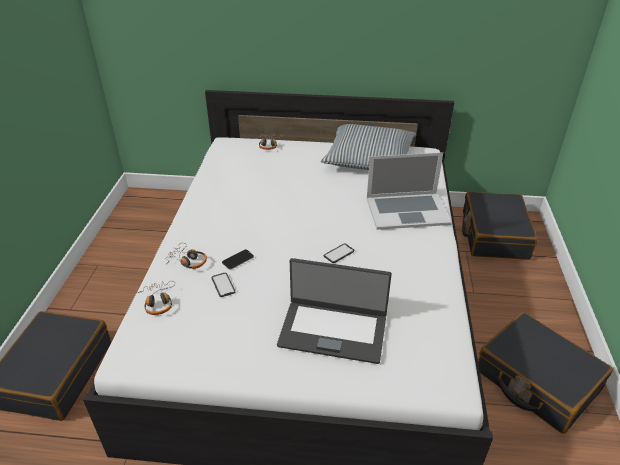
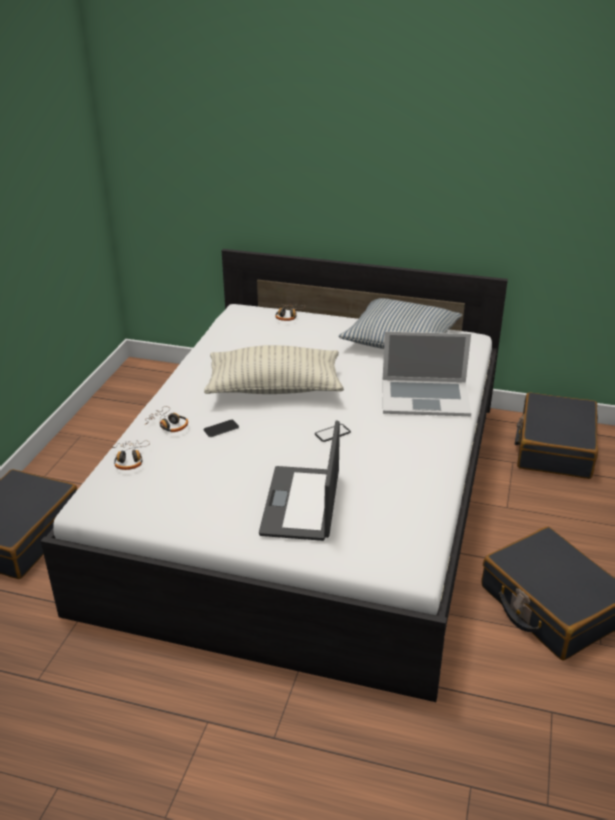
camera: 10 degrees right, 5 degrees down
phone [211,273,235,297] -> none
laptop [277,258,392,364] -> laptop turned 75 degrees clockwise [259,420,340,541]
none -> pillow [204,345,344,394]

